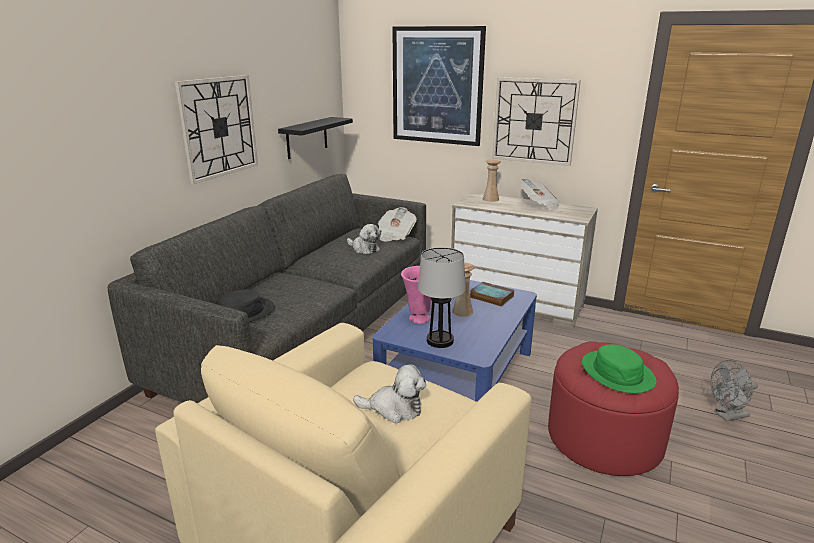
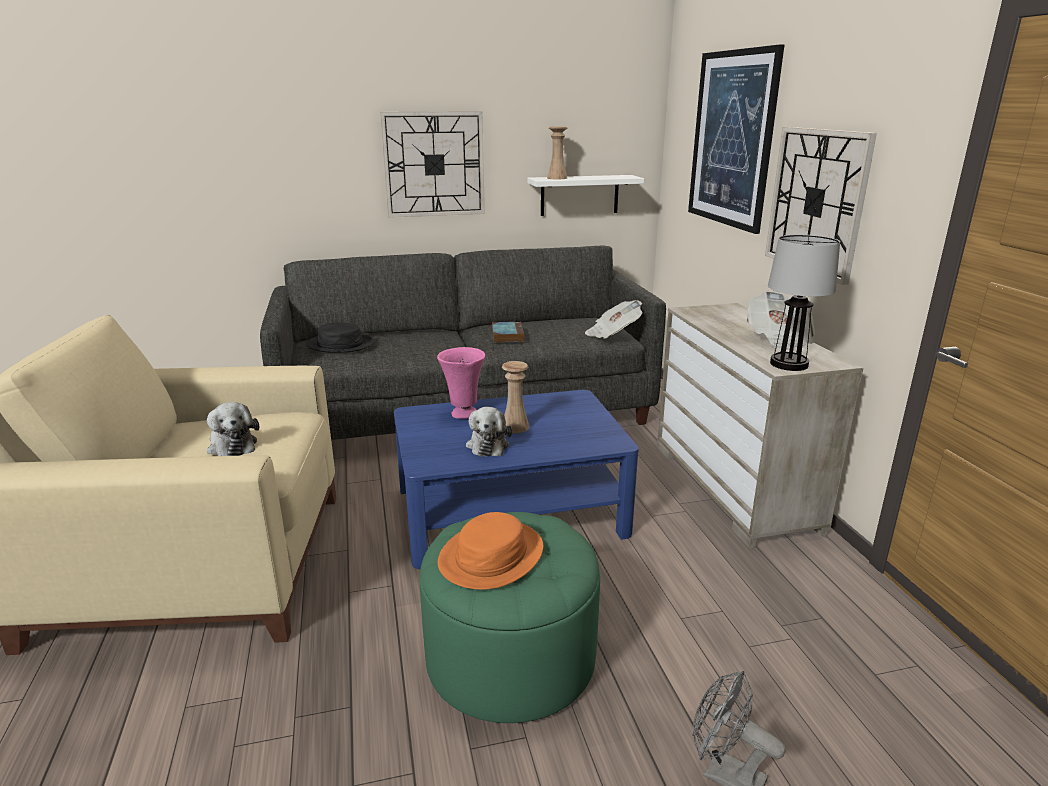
camera: 50 degrees right, 0 degrees up
black shelf [278,117,353,159] -> white shelf [527,175,644,216]
plush toy [347,224,380,254] -> plush toy moved to [466,407,512,457]
table lamp [418,247,466,348] -> table lamp moved to [768,234,840,371]
book [470,282,514,307] -> book moved to [492,322,524,343]
beige vase [483,159,501,202] -> beige vase moved to [547,126,567,179]
red ottoman [548,341,679,476] -> green ottoman [420,512,600,723]
green hat [582,344,657,393] -> orange hat [438,512,543,590]

